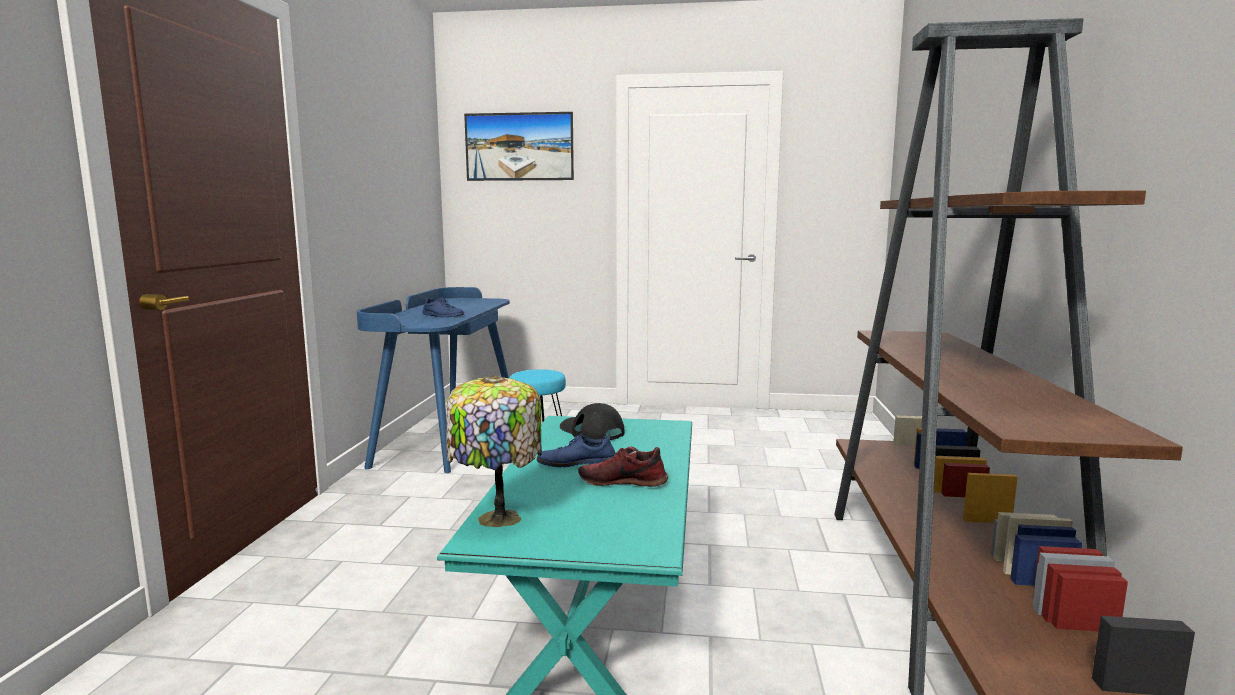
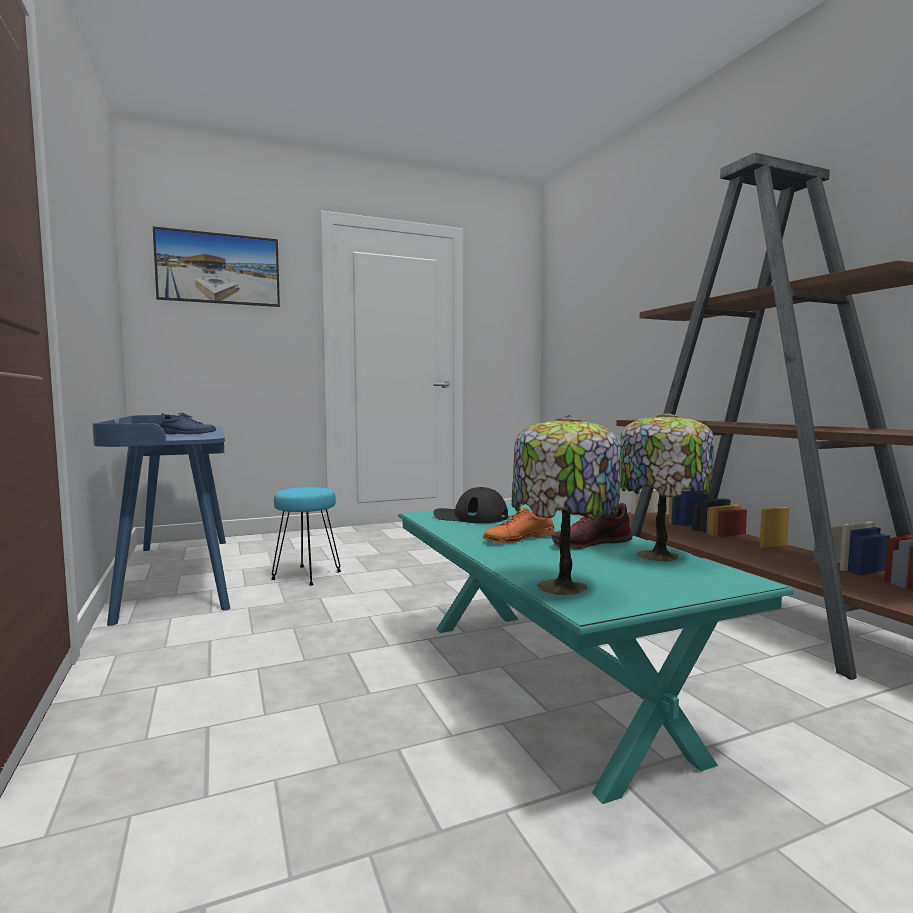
camera: 30 degrees left, 5 degrees down
blue shoe [537,433,616,468] -> orange shoe [483,506,555,543]
none -> table lamp [620,412,714,562]

